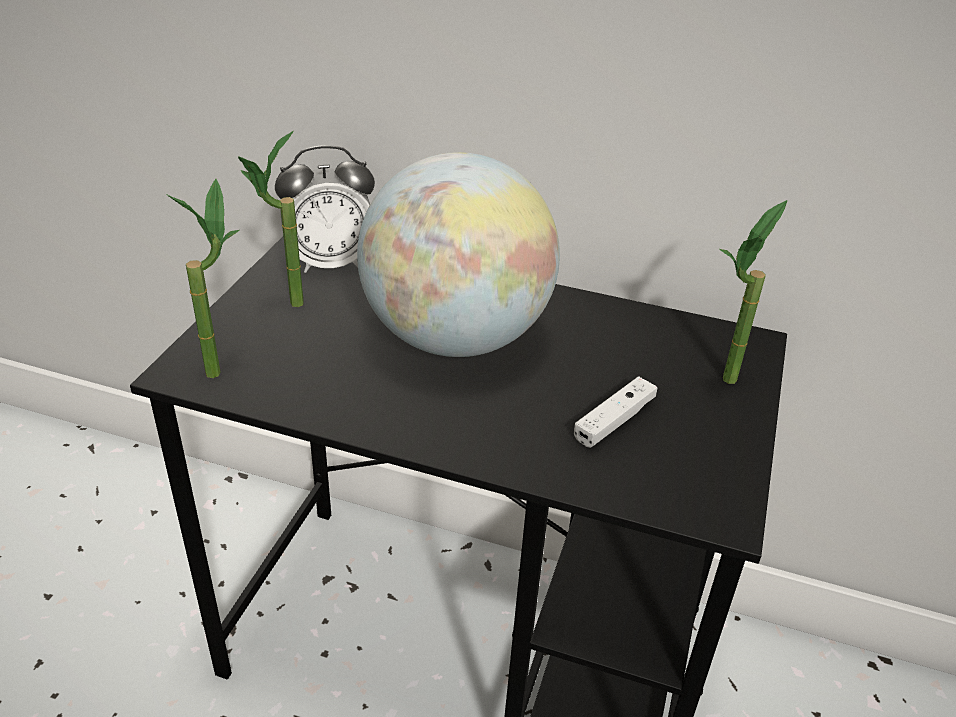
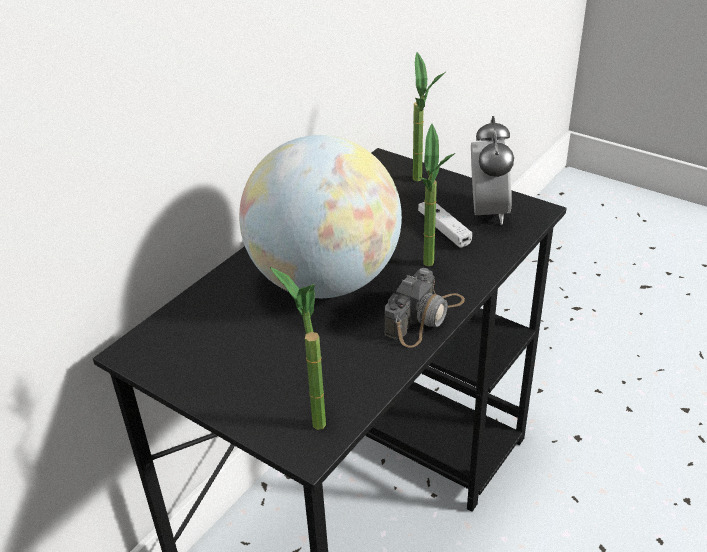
camera: 70 degrees left, 0 degrees up
potted plant [238,131,304,307] -> potted plant moved to [420,124,455,266]
alarm clock [275,145,375,273] -> alarm clock moved to [471,116,514,225]
none -> camera [384,268,465,348]

